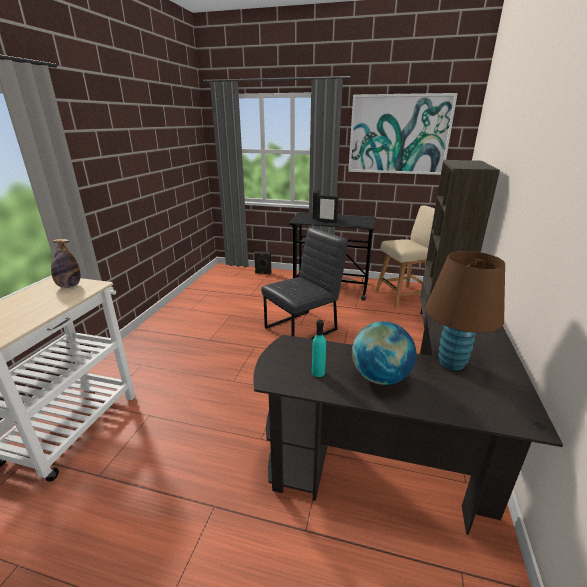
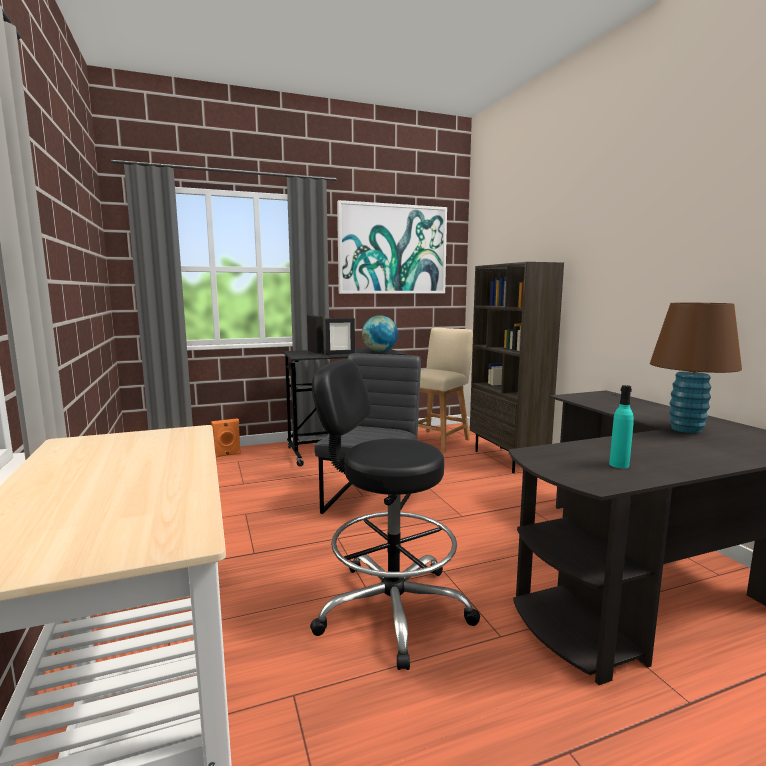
camera: 35 degrees left, 15 degrees down
bottle [51,239,81,288] -> none
black speaker [254,251,271,275] -> orange speaker [211,418,241,457]
globe [352,321,416,385] -> globe moved to [362,315,398,352]
none -> black stool [310,359,480,670]

